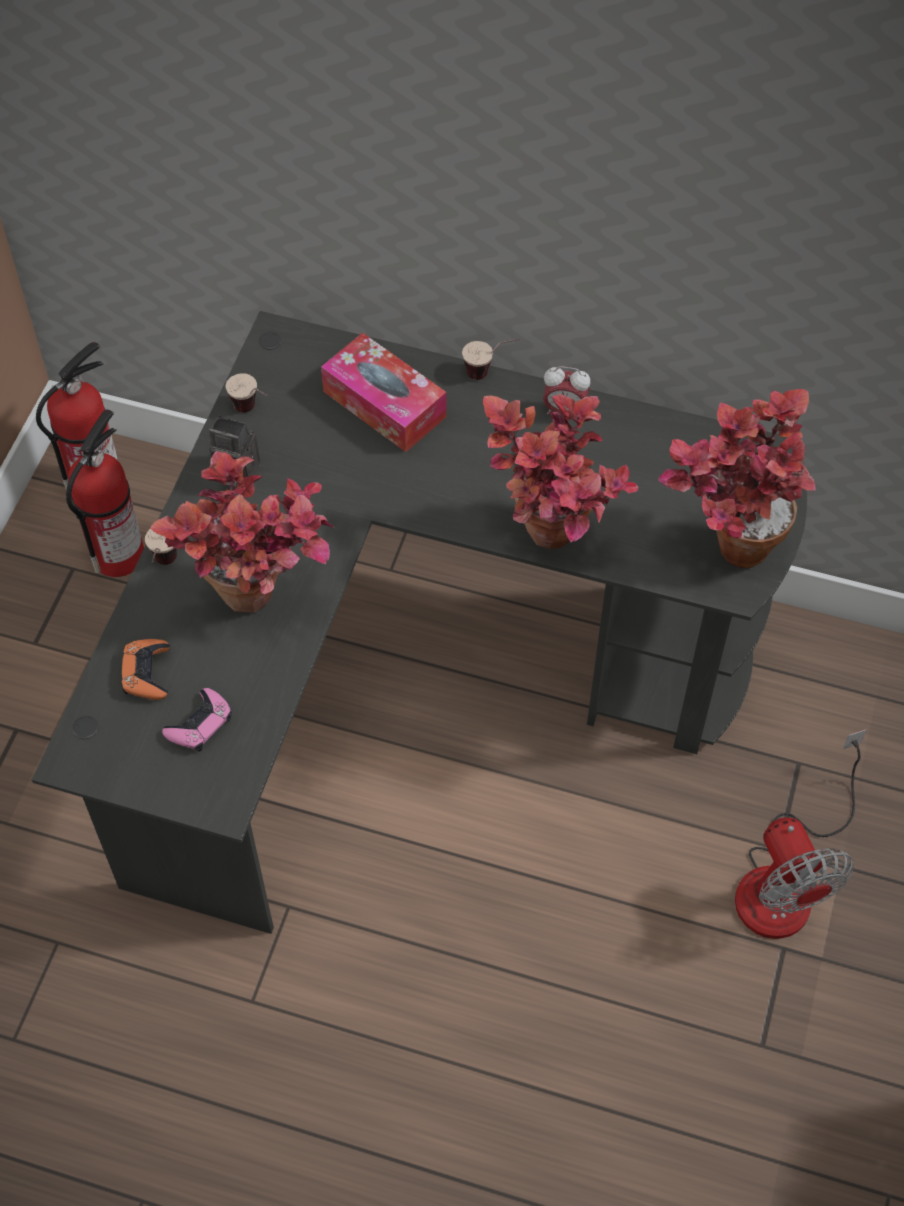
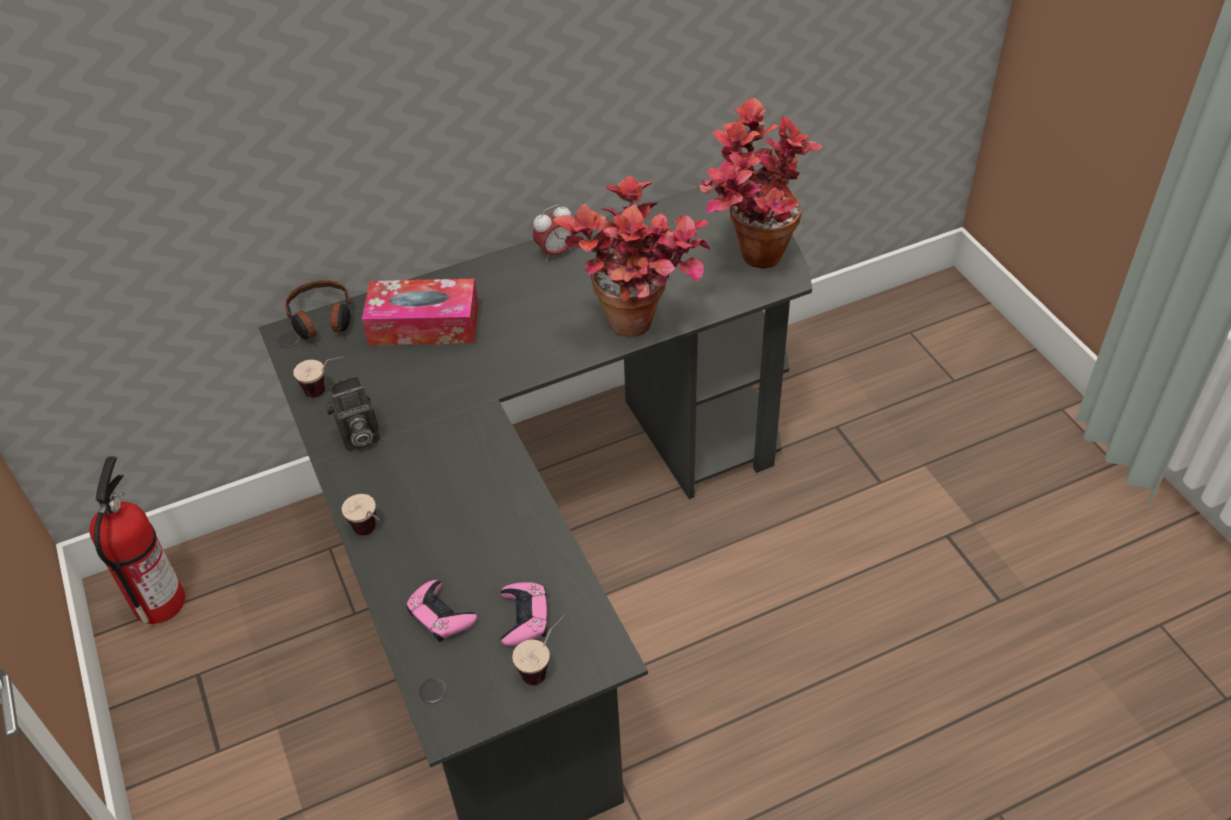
camera: 40 degrees left, 10 degrees down
fire extinguisher [66,410,144,577] -> none
orange game controller [121,639,170,700] -> pink game controller [406,580,477,642]
potted plant [150,451,335,613] -> none
cup [462,338,520,380] -> cup moved to [512,612,568,685]
fan [735,729,866,939] -> none
none -> headphones [285,280,351,340]

